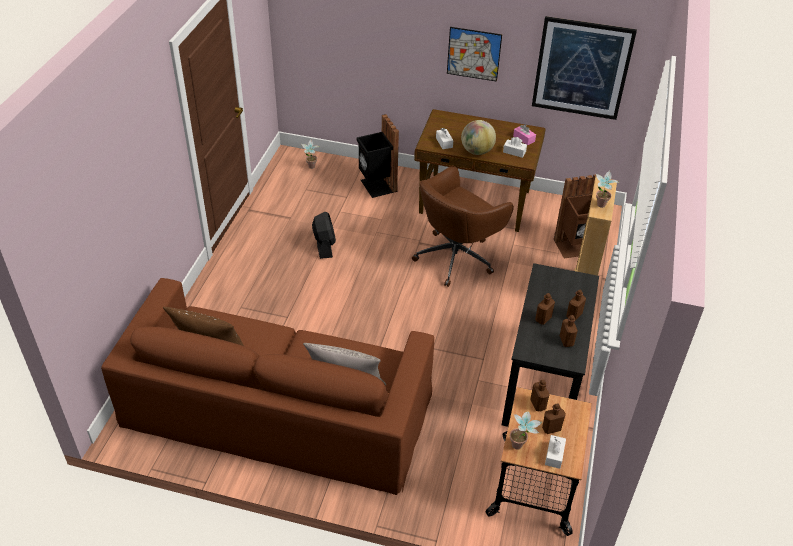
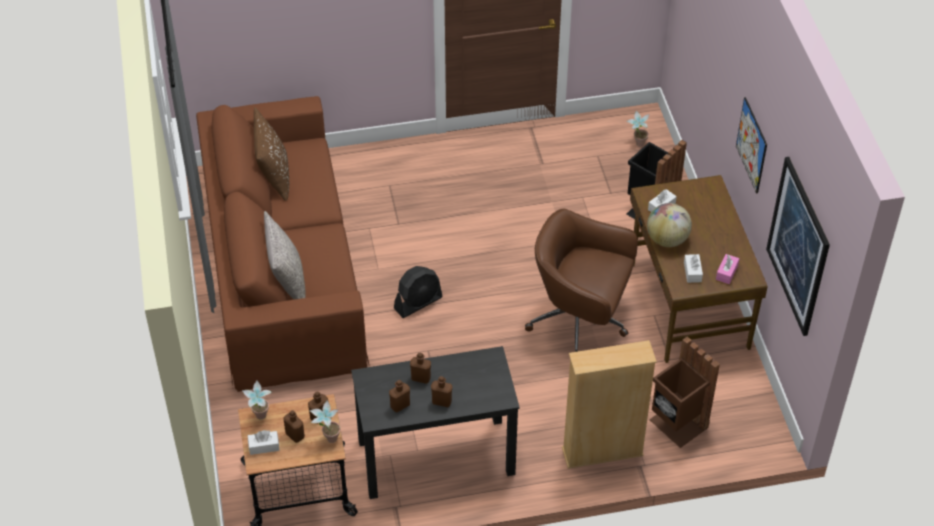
camera: 65 degrees right, 5 degrees up
black fan [312,212,336,259] -> black fan moved to [394,266,443,318]
potted plant [596,170,619,208] -> potted plant moved to [310,400,341,443]

